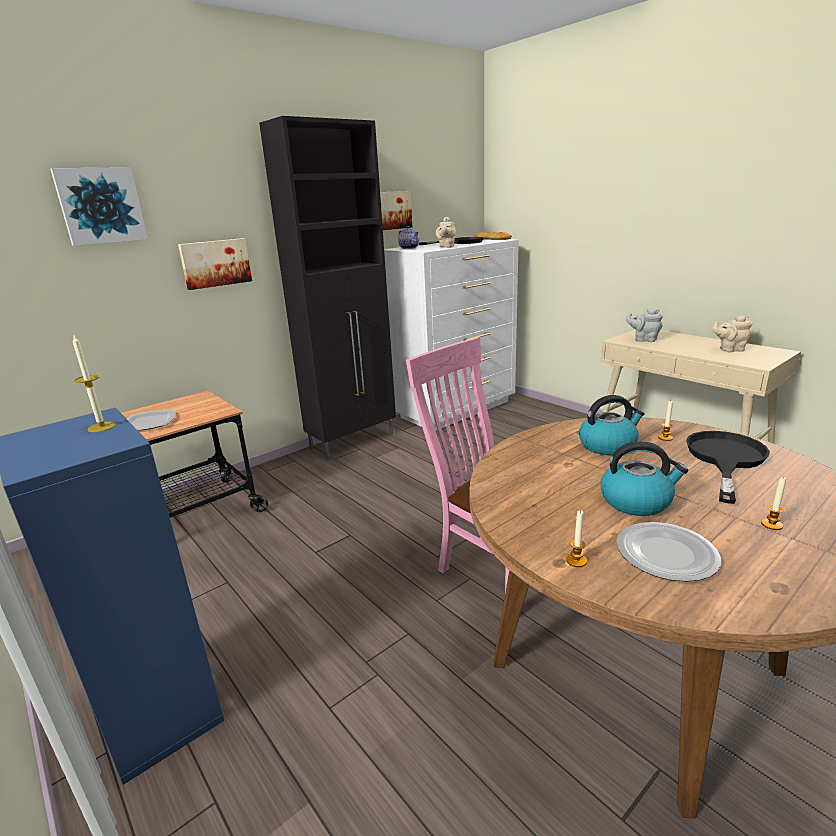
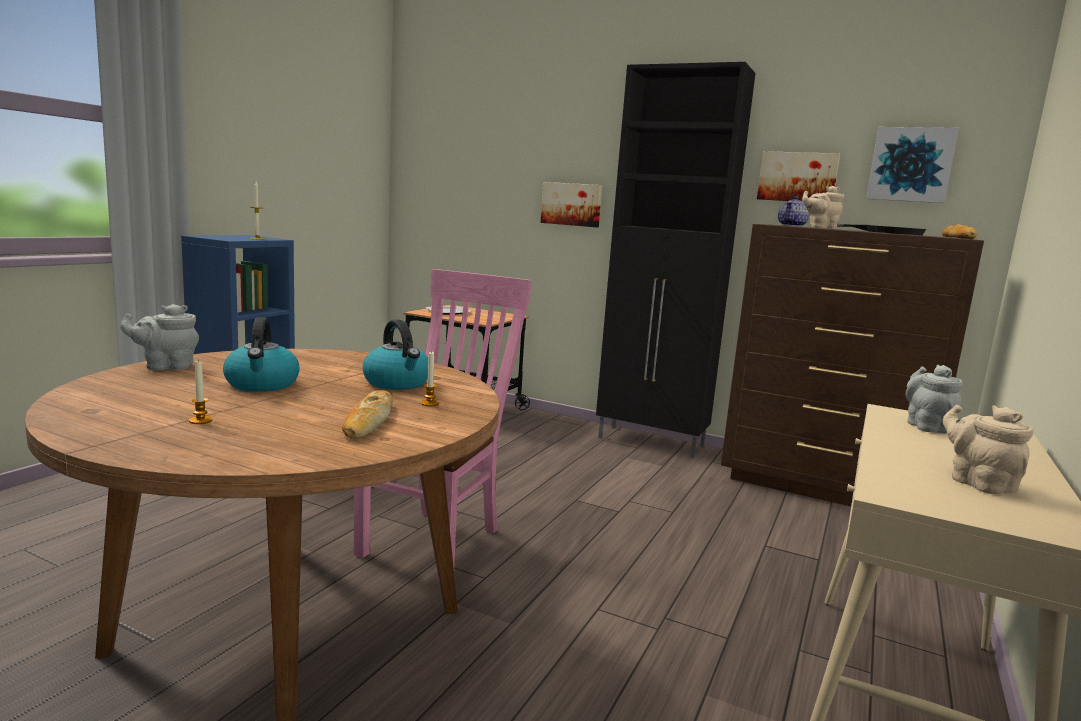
camera: 65 degrees right, 10 degrees down
picture [50,167,148,246] -> picture moved to [866,127,959,203]
white dresser [384,239,519,431] -> brown dresser [721,224,984,506]
candle [566,510,587,567] -> grey teapot [120,304,199,370]
plate [616,522,721,582] -> none
black frying pan [686,431,770,504] -> bread [342,390,393,439]

